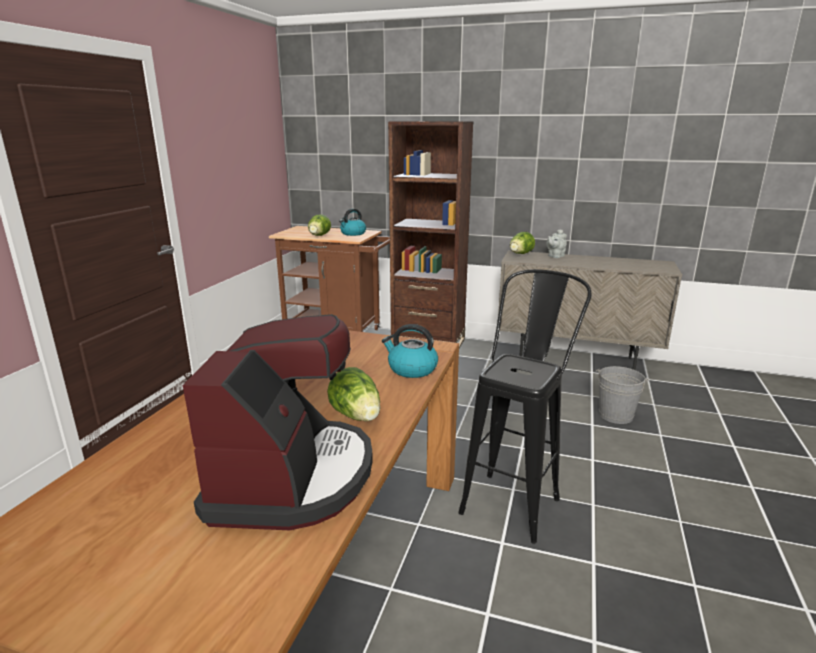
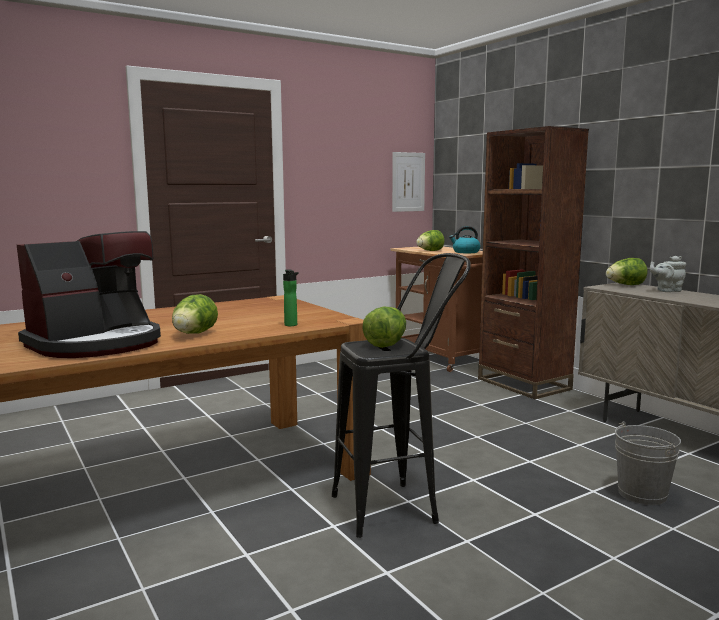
camera: 40 degrees right, 10 degrees down
kettle [382,324,438,378] -> bottle [283,269,299,326]
none -> lettuce [362,306,406,348]
none -> picture [392,152,425,212]

